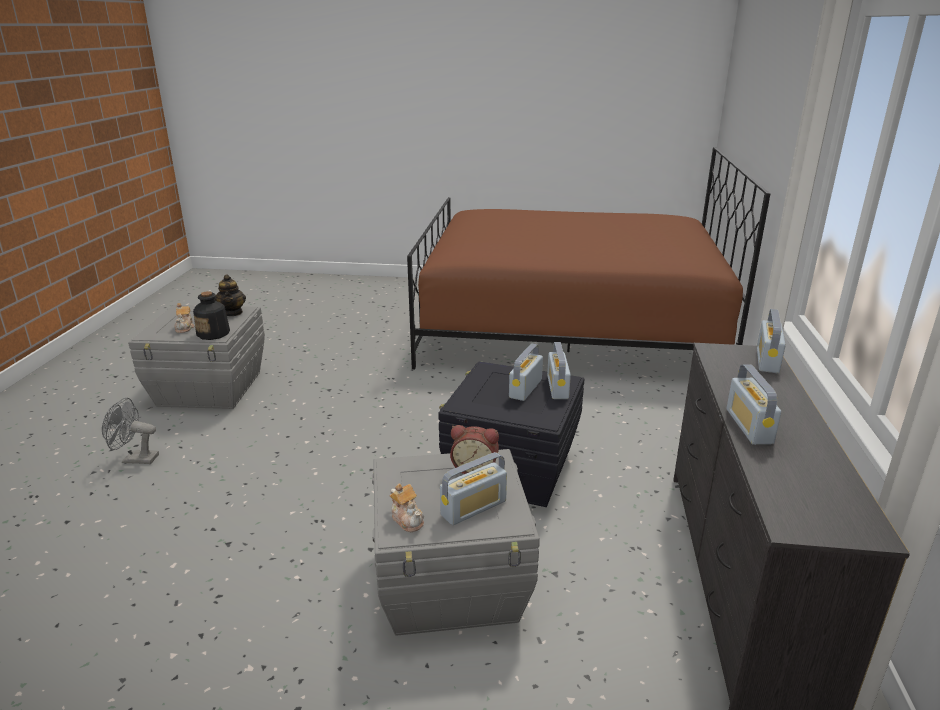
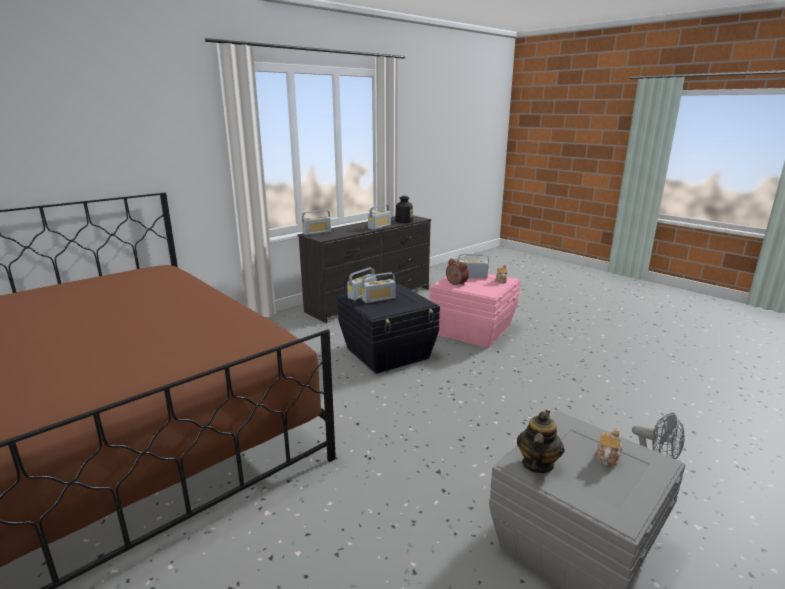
camera: 140 degrees left, 5 degrees down
bottle [193,291,230,340] -> bottle moved to [395,196,413,223]
grey storage box [372,449,540,636] -> pink storage box [430,274,520,348]

